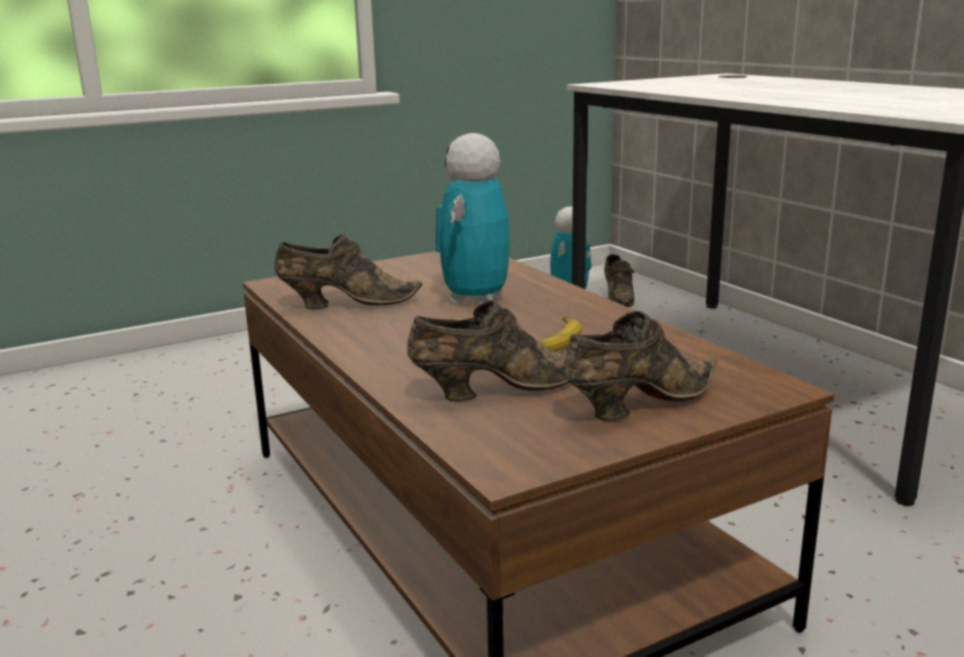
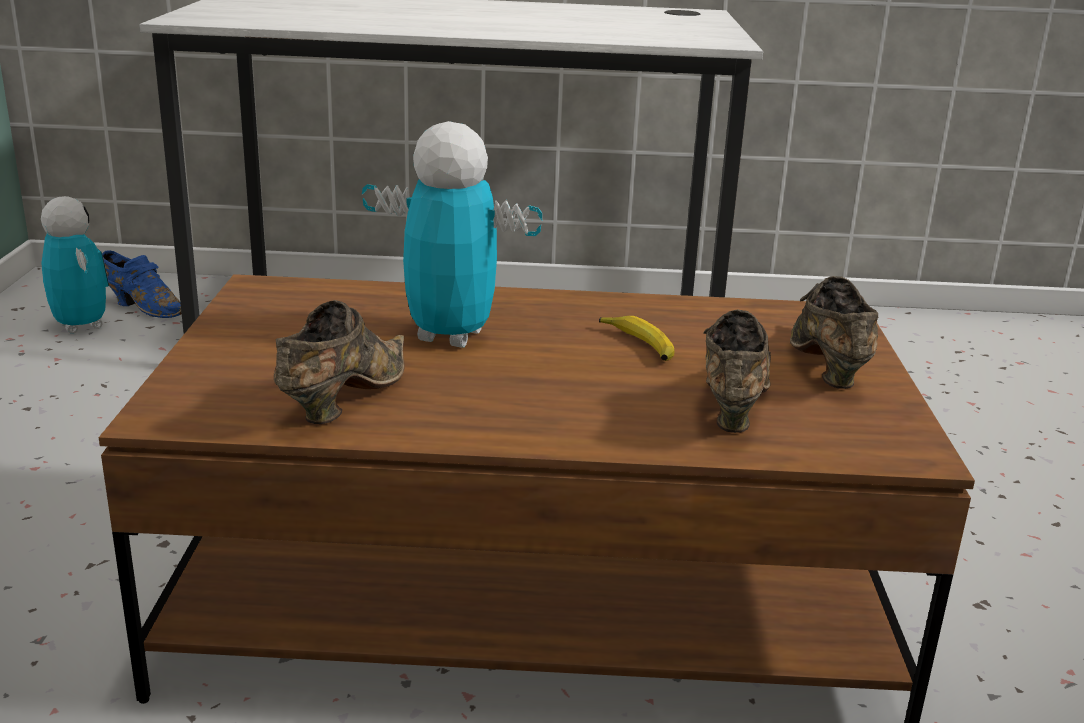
camera: 60 degrees left, 5 degrees up
toy robot [436,133,510,304] -> toy robot turned 150 degrees clockwise [362,121,542,348]
brown shoe [604,254,634,307] -> blue shoe [102,251,182,318]

